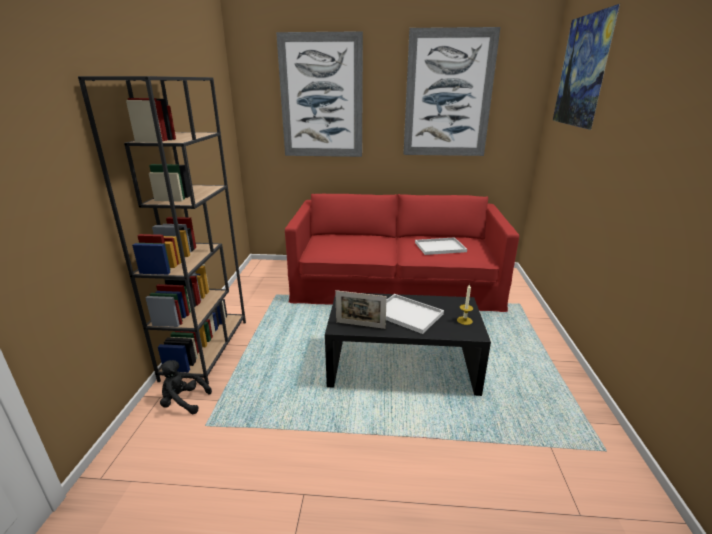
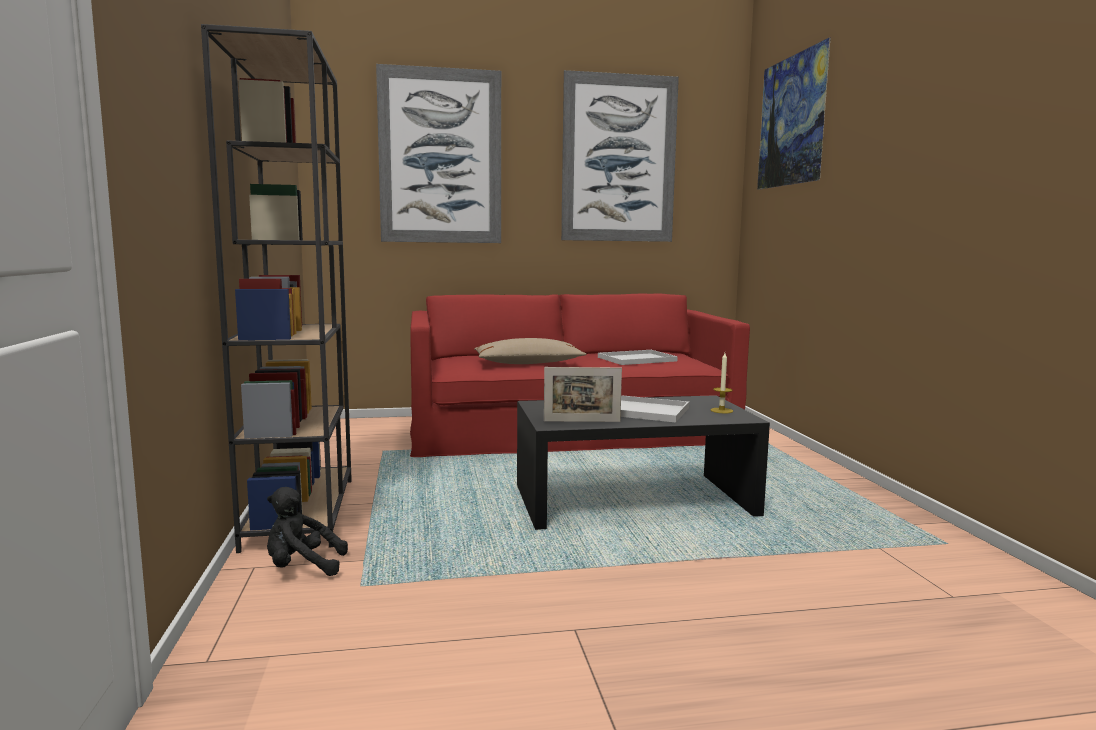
camera: 15 degrees left, 15 degrees down
none -> beige pillow [474,338,587,364]

